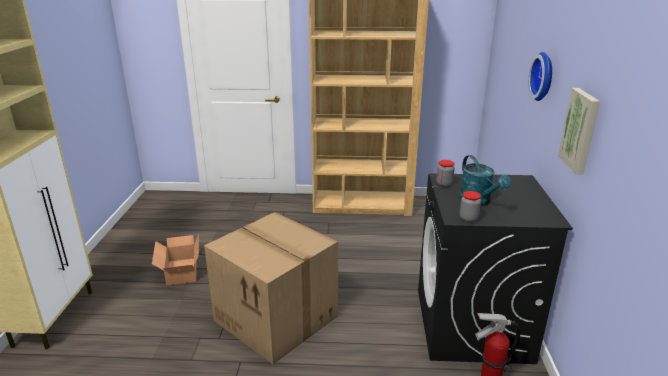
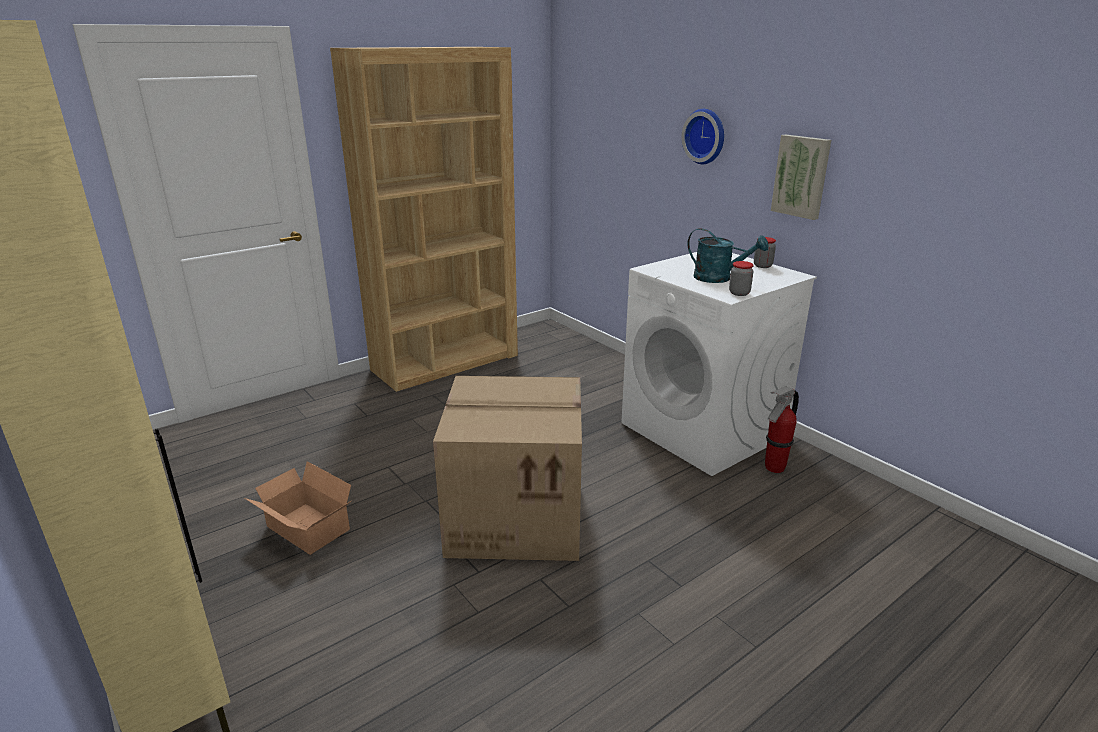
camera: 40 degrees left, 0 degrees up
black washing machine [418,173,573,364] -> white washing machine [621,252,817,476]
jar [436,160,455,187] -> jar moved to [754,237,776,268]

